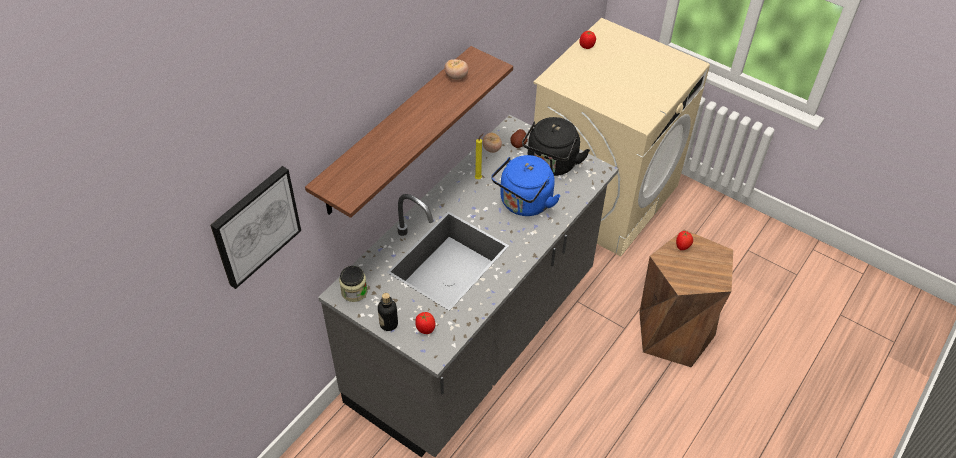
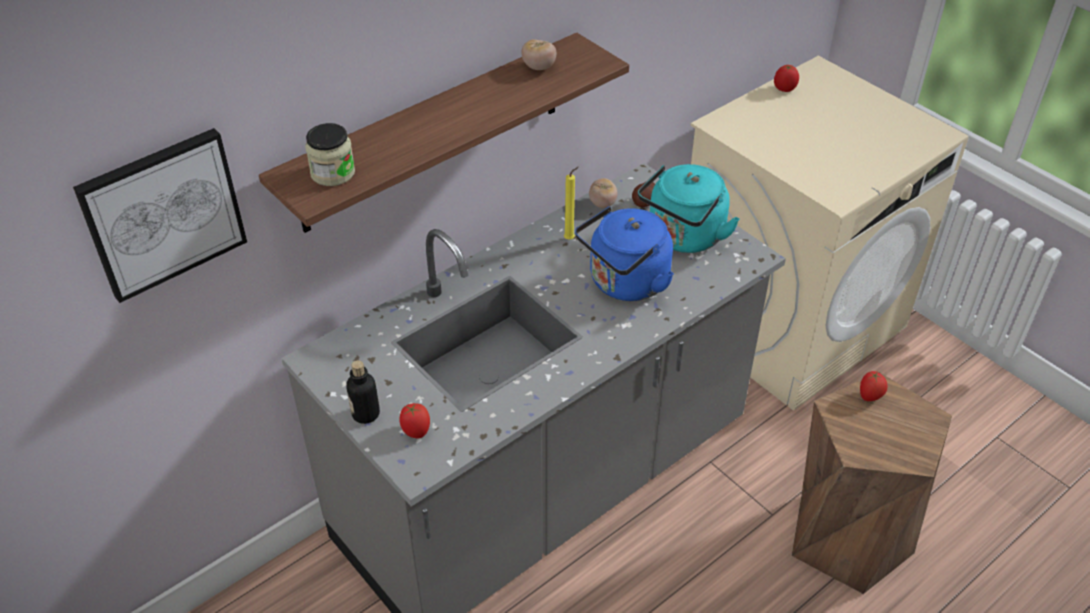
camera: 15 degrees right, 5 degrees down
jar [339,266,367,302] -> jar moved to [305,123,355,186]
black kettle [522,117,590,176] -> turquoise kettle [638,164,740,253]

